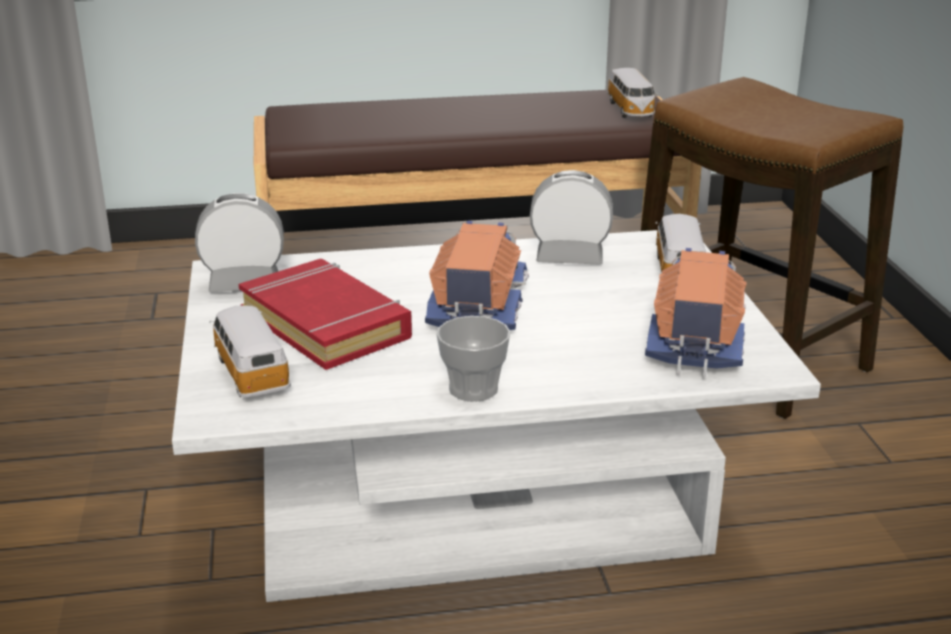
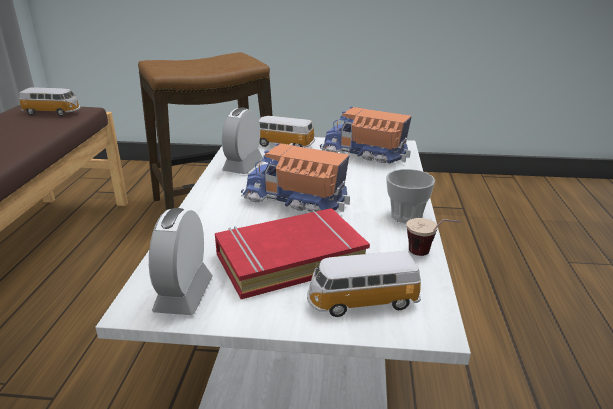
camera: 75 degrees left, 0 degrees up
none -> cup [406,218,462,256]

